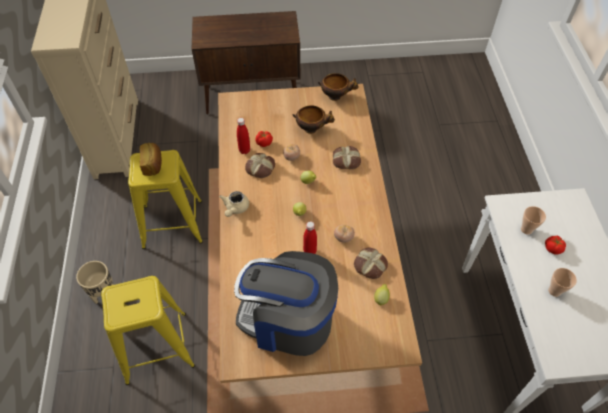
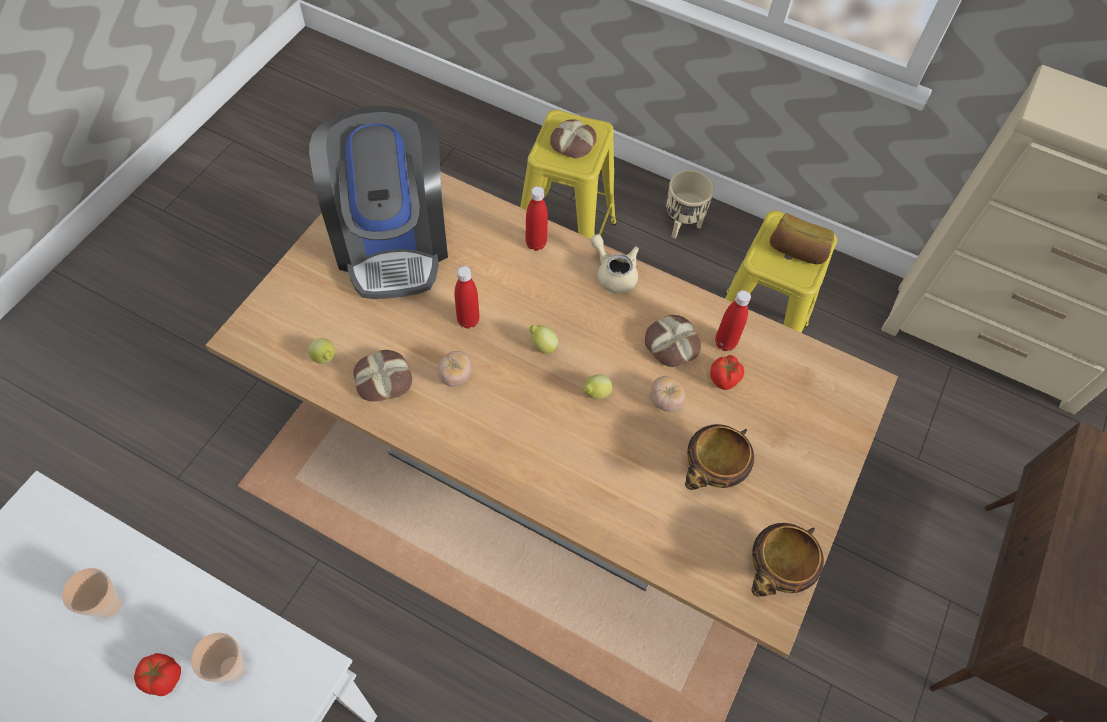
camera: 120 degrees right, 5 degrees up
coffee machine [234,251,338,356] -> coffee machine turned 120 degrees clockwise [309,106,448,299]
bread [333,146,361,169] -> bread moved to [550,119,597,158]
none -> red bottle [525,186,548,251]

